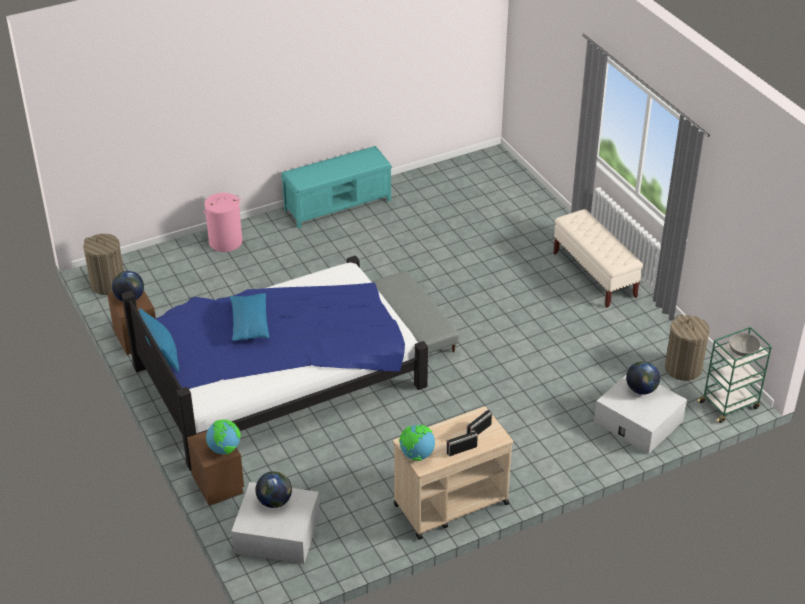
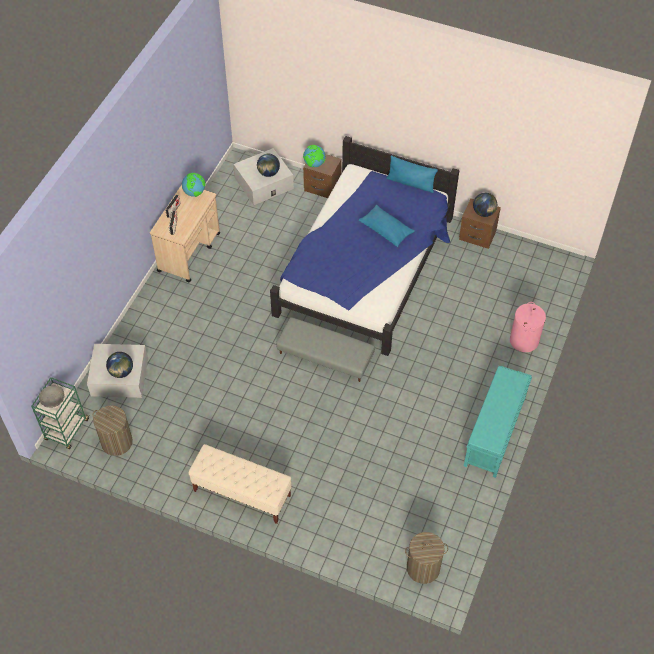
camera: 140 degrees right, 15 degrees up
laundry basket [83,234,124,295] -> laundry basket moved to [405,532,448,584]

